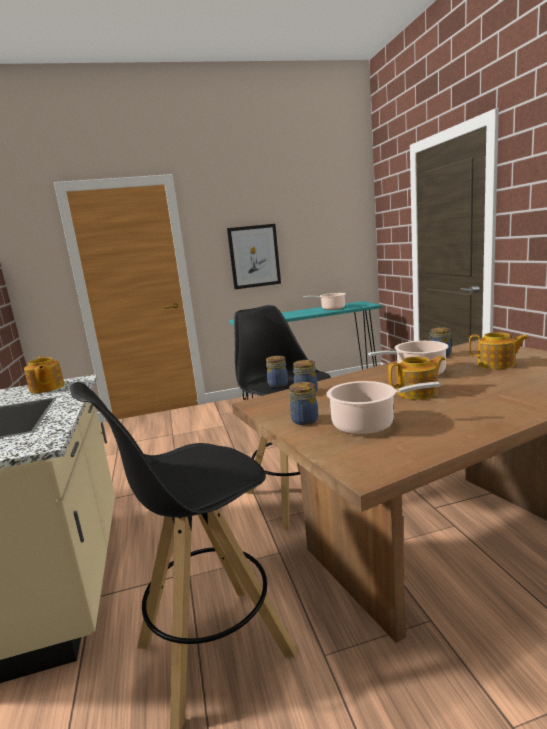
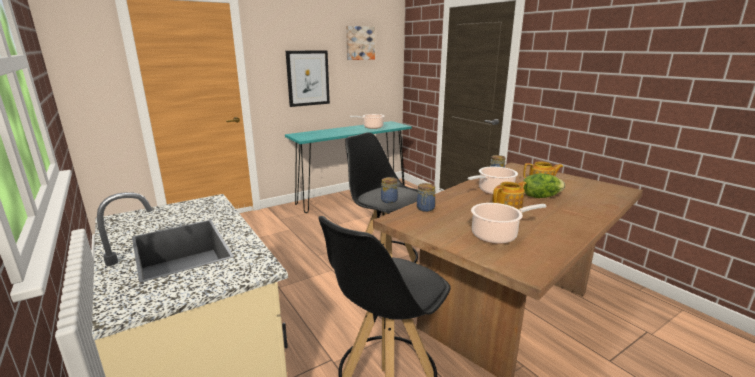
camera: 20 degrees left, 5 degrees up
teapot [24,356,65,393] -> none
jar [289,382,318,425] -> none
none -> picture [346,26,375,60]
none -> lettuce [523,173,565,198]

